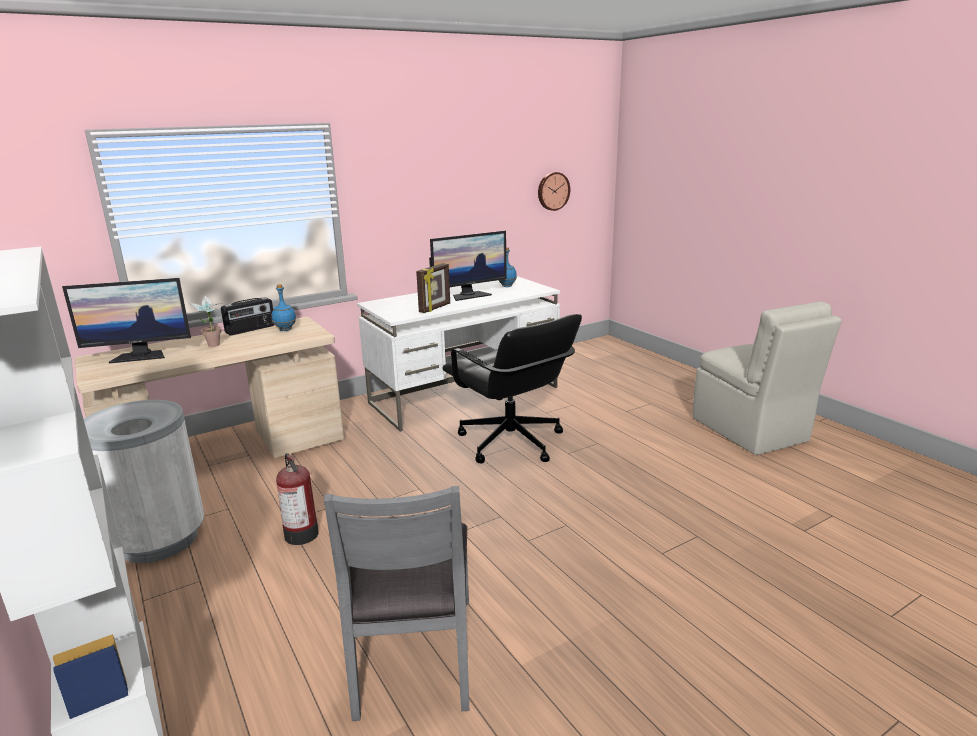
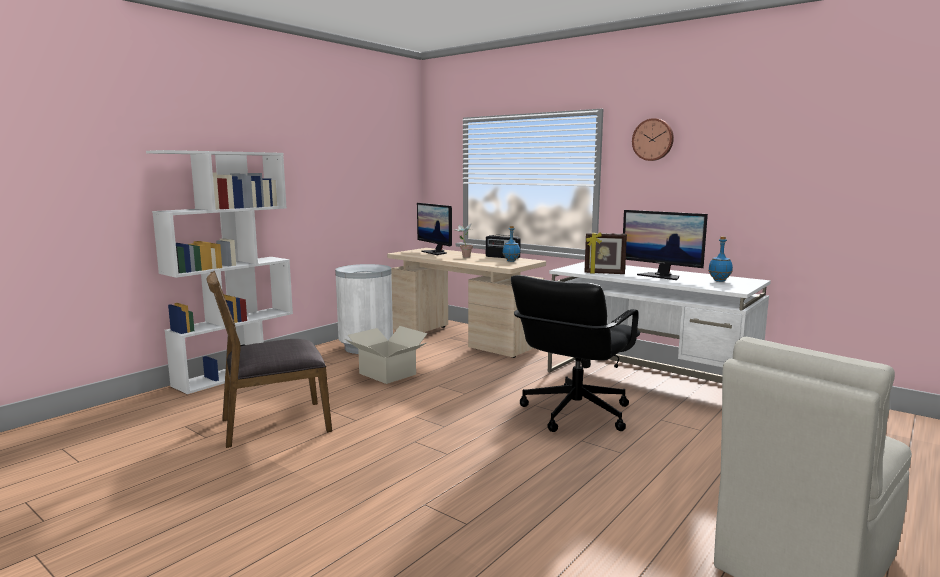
camera: 70 degrees right, 10 degrees down
fire extinguisher [276,453,319,545] -> cardboard box [345,326,428,384]
grey chair [324,486,470,721] -> brown chair [207,271,332,448]
wall clock [538,172,570,211] -> wall clock moved to [632,118,674,161]

